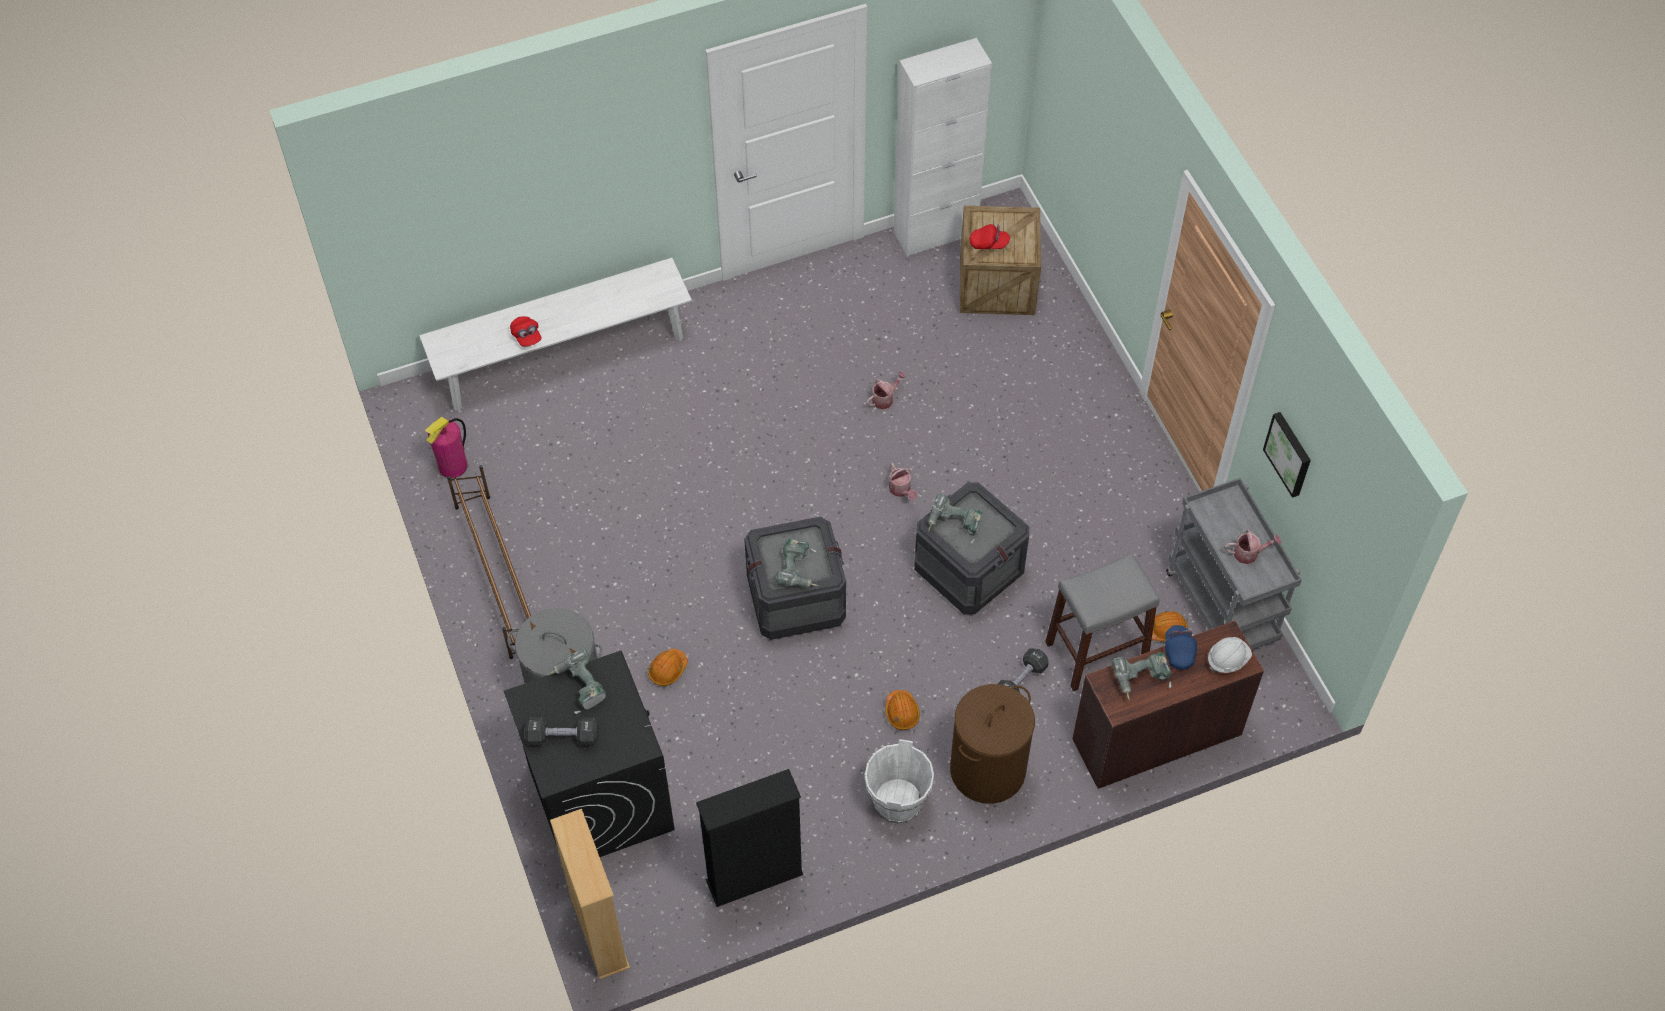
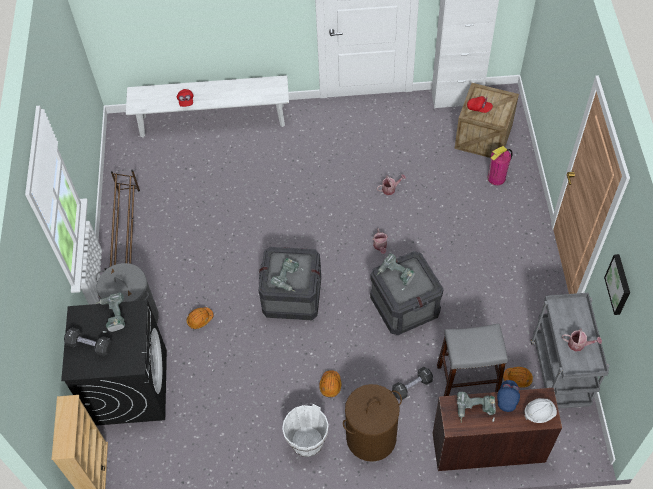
camera: 20 degrees right, 0 degrees up
fire extinguisher [425,417,468,478] -> fire extinguisher moved to [488,146,513,185]
black bookcase [696,769,803,907] -> none

